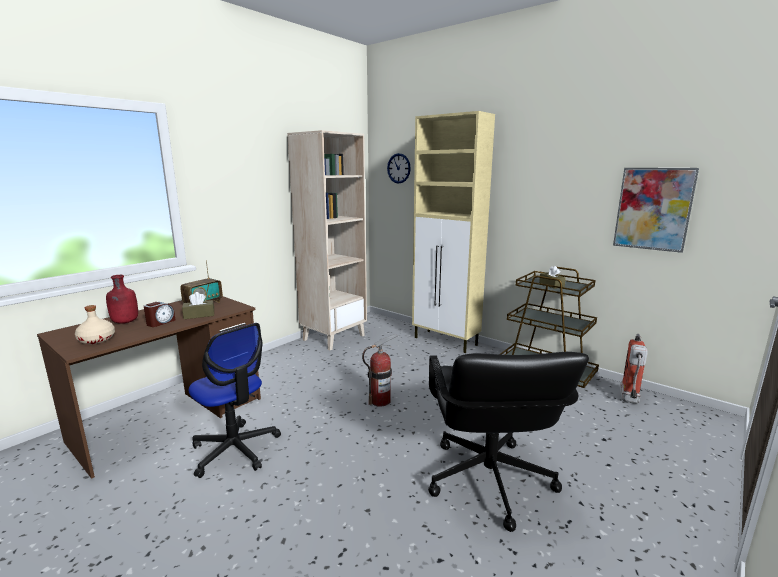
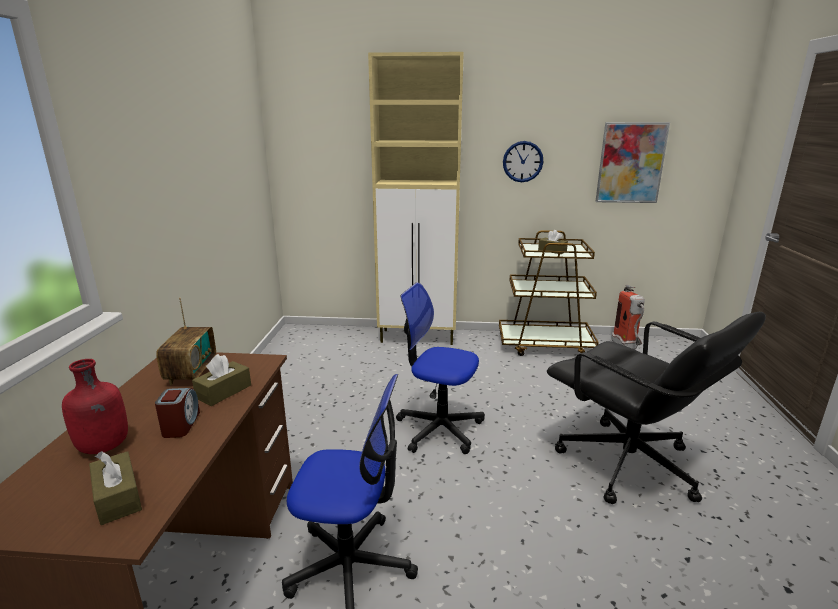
camera: 35 degrees left, 5 degrees up
beige bottle [75,305,115,344] -> brown tissue box [89,451,142,525]
beige bookcase [287,130,367,351] -> none
fire extinguisher [362,334,398,407] -> office chair [396,282,485,454]
wall clock [387,153,411,184] -> wall clock moved to [503,141,543,182]

